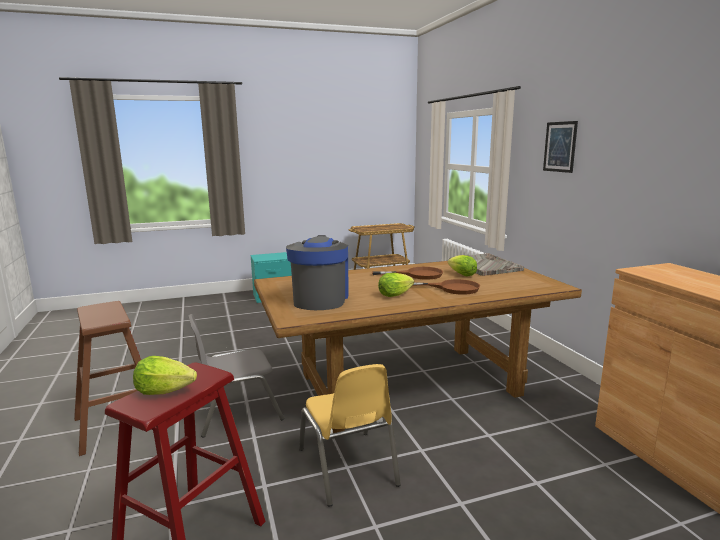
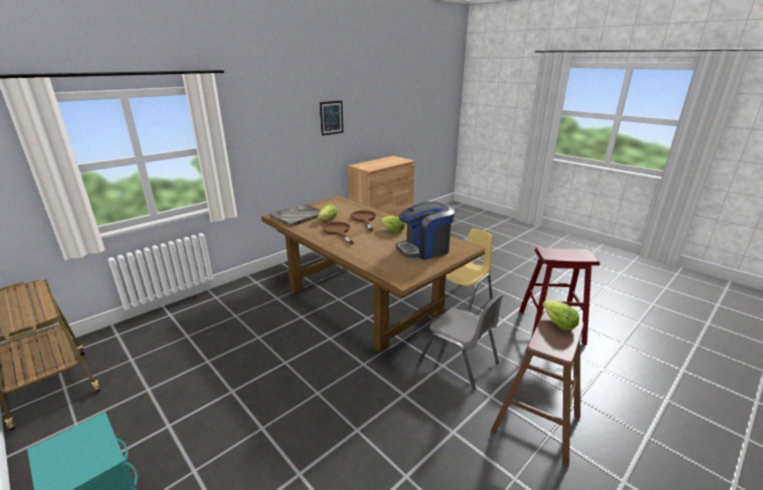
camera: 115 degrees left, 10 degrees up
lettuce [133,356,197,395] -> lettuce moved to [543,300,579,331]
picture [543,121,578,173] -> picture moved to [320,100,343,136]

